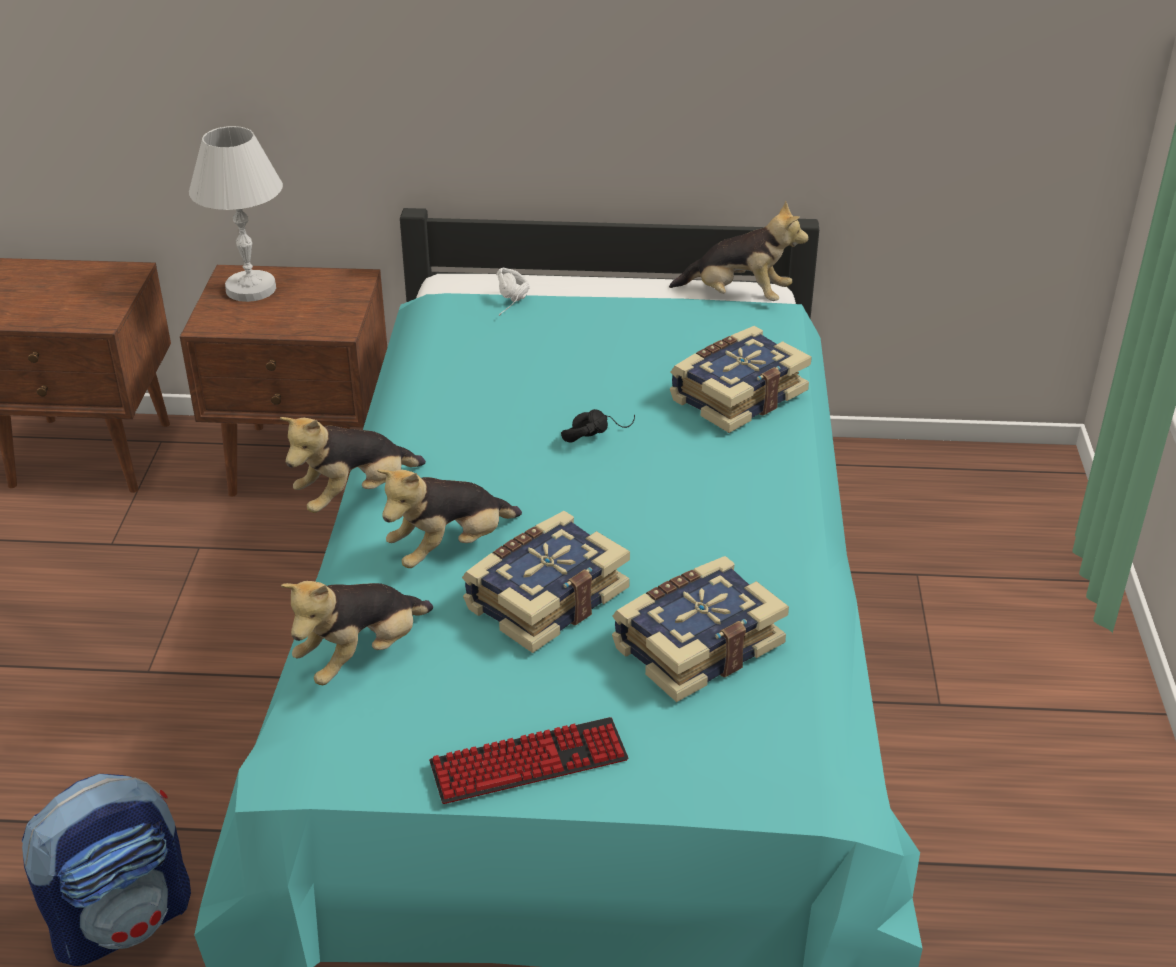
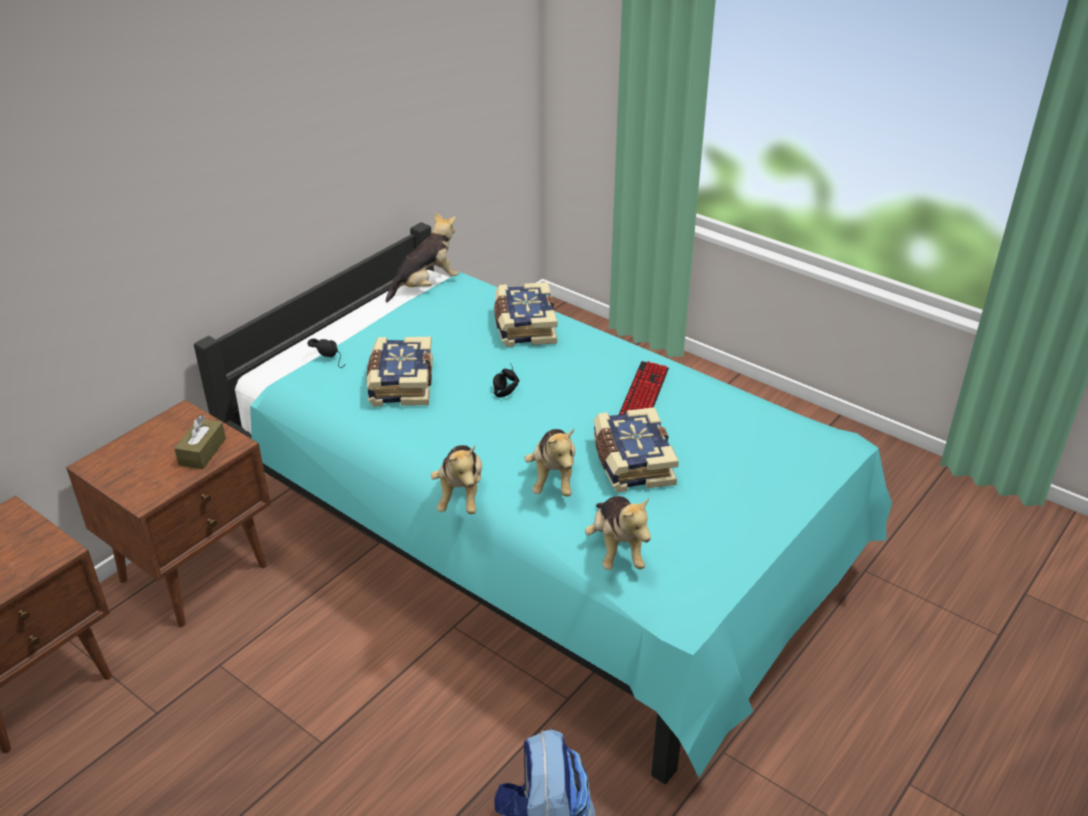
camera: 55 degrees left, 0 degrees up
white table lamp [189,126,283,302] -> none
keyboard [429,717,628,804] -> keyboard moved to [618,361,669,415]
white headphones [496,268,530,316] -> black headphones [307,339,346,368]
book [612,556,789,702] -> book moved to [366,337,433,406]
none -> brown tissue box [174,415,226,469]

